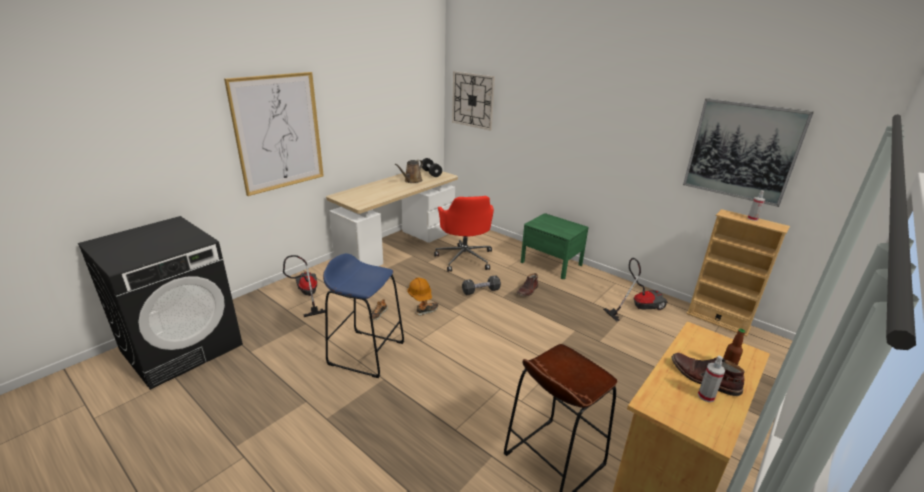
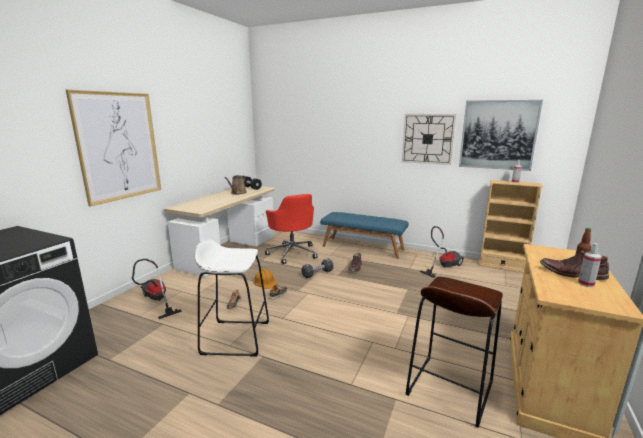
camera: 15 degrees left, 10 degrees down
blue stool [323,253,404,378] -> white stool [194,239,269,357]
wall clock [452,71,495,131] -> wall clock moved to [402,114,456,165]
green nightstand [521,213,589,279] -> blue bench [320,212,409,259]

